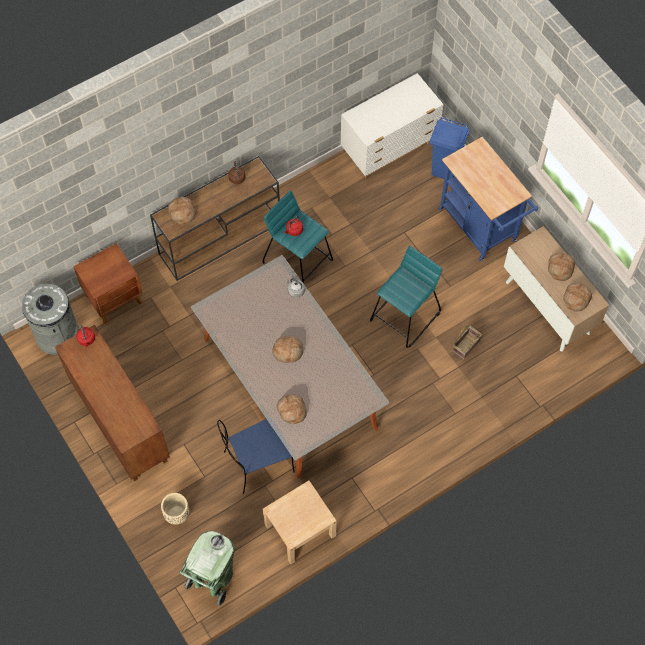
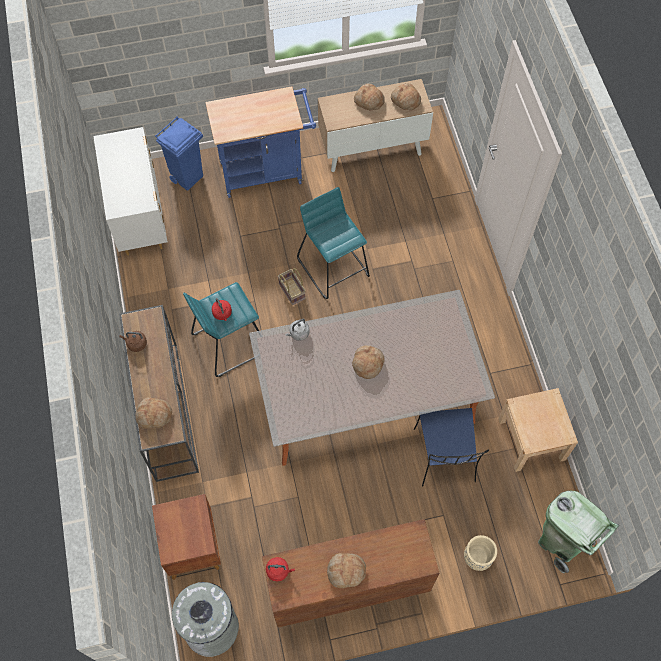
camera: 70 degrees left, 0 degrees up
bread [277,394,307,424] -> bread moved to [327,553,366,588]
basket [453,325,482,359] -> basket moved to [278,268,306,305]

